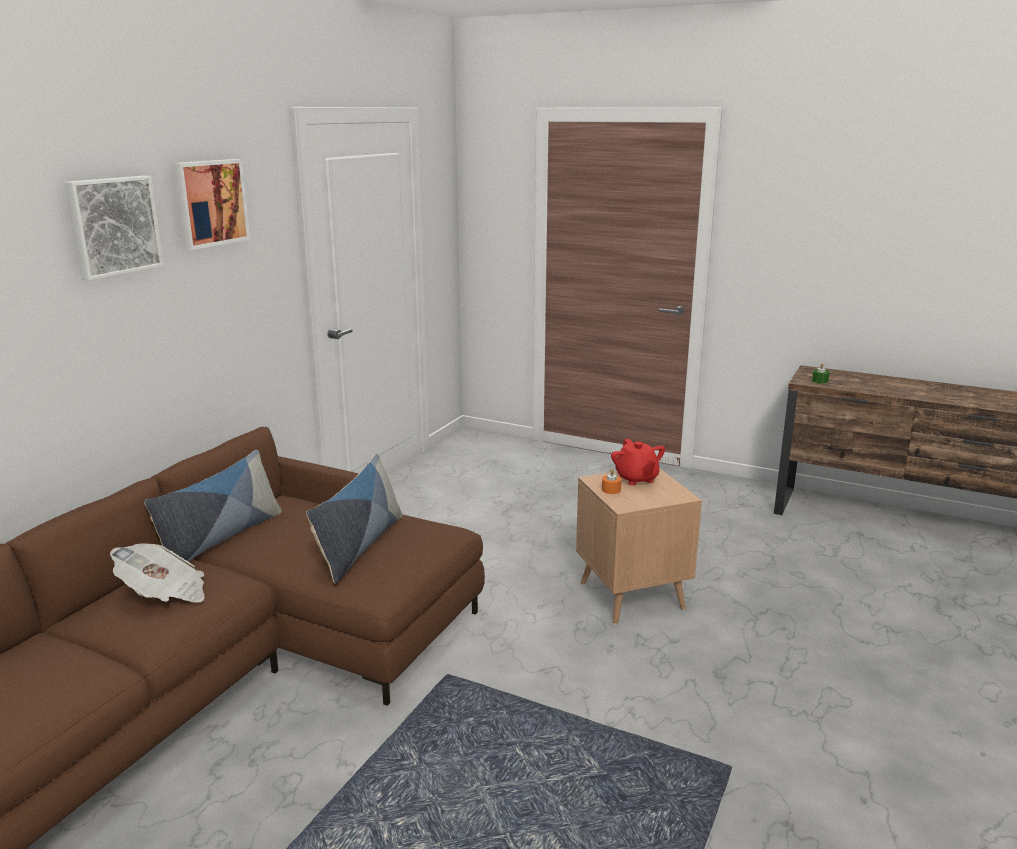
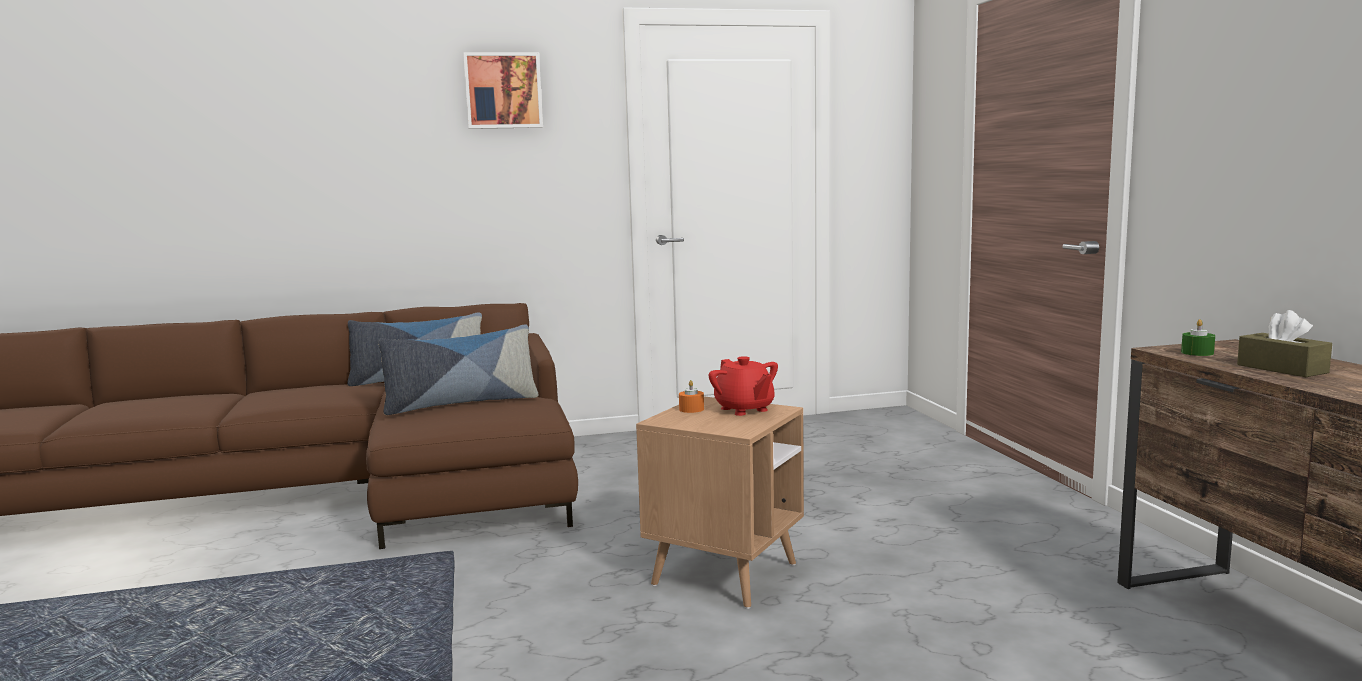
camera: 50 degrees right, 10 degrees down
picture [64,176,164,281] -> none
newspaper [110,543,204,603] -> none
red teapot [611,439,665,485] -> red teapot turned 60 degrees counterclockwise [709,356,778,416]
none -> brown tissue box [1237,310,1332,377]

